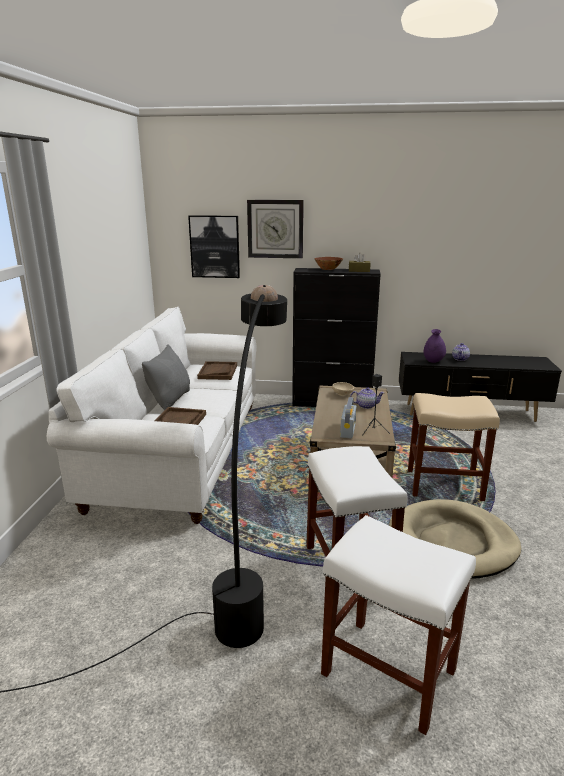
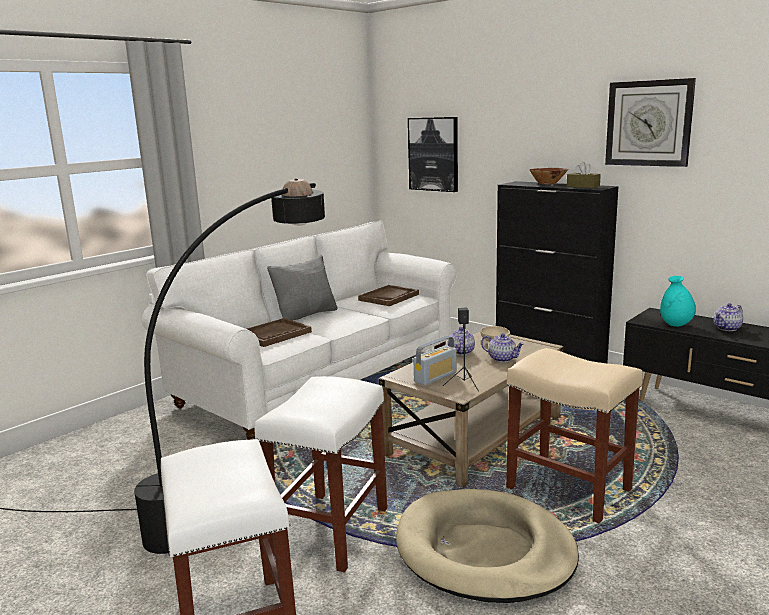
camera: 35 degrees right, 5 degrees down
wall clock [247,200,304,258] -> wall clock moved to [605,78,696,167]
purple vase [424,329,446,363] -> turquoise vase [660,276,696,327]
none -> teapot [448,327,475,355]

